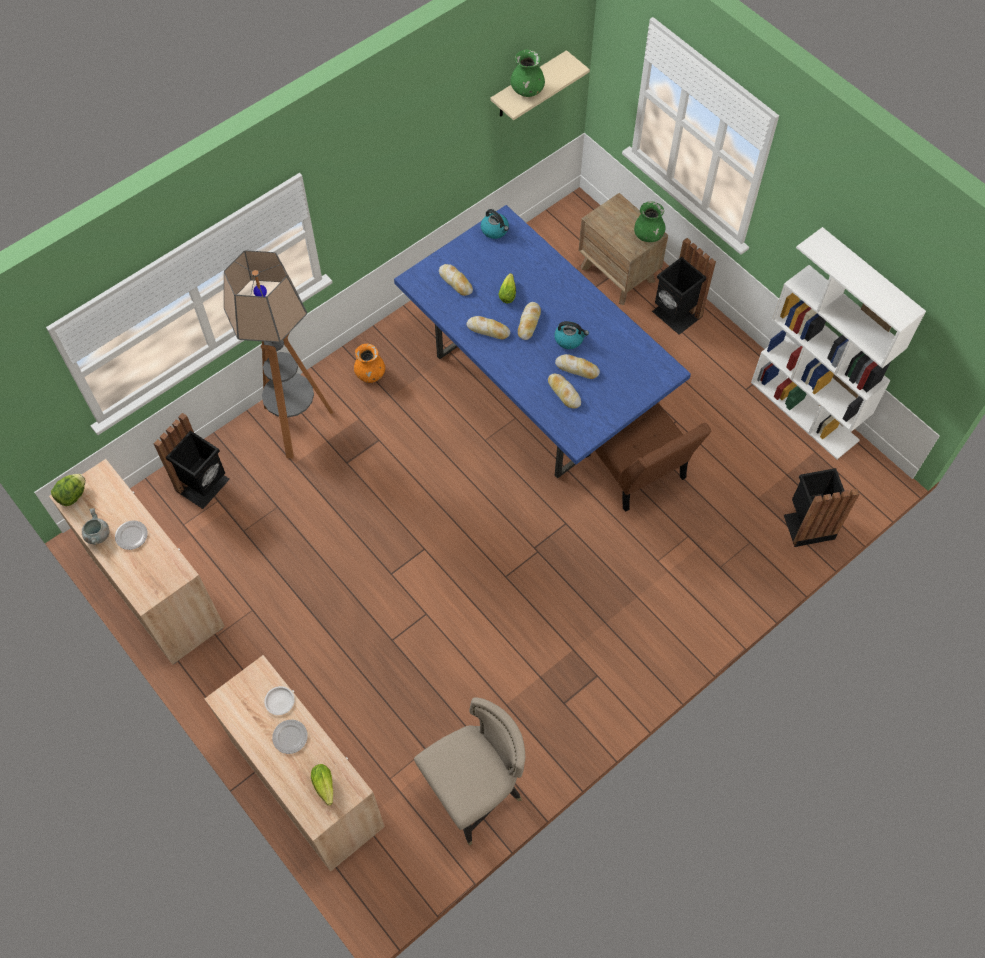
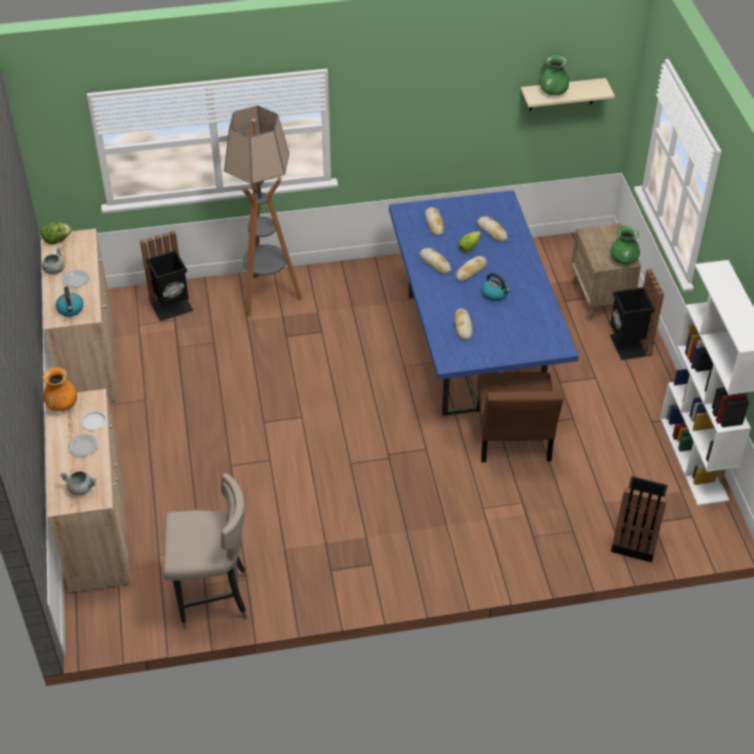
camera: 30 degrees right, 15 degrees down
lettuce [311,764,333,806] -> grey cooking pot [60,471,97,495]
orange vase [354,343,385,383] -> orange vase moved to [42,367,77,411]
kettle [481,209,509,239] -> kettle moved to [56,287,84,317]
bread [555,354,600,379] -> bread moved to [477,216,508,242]

